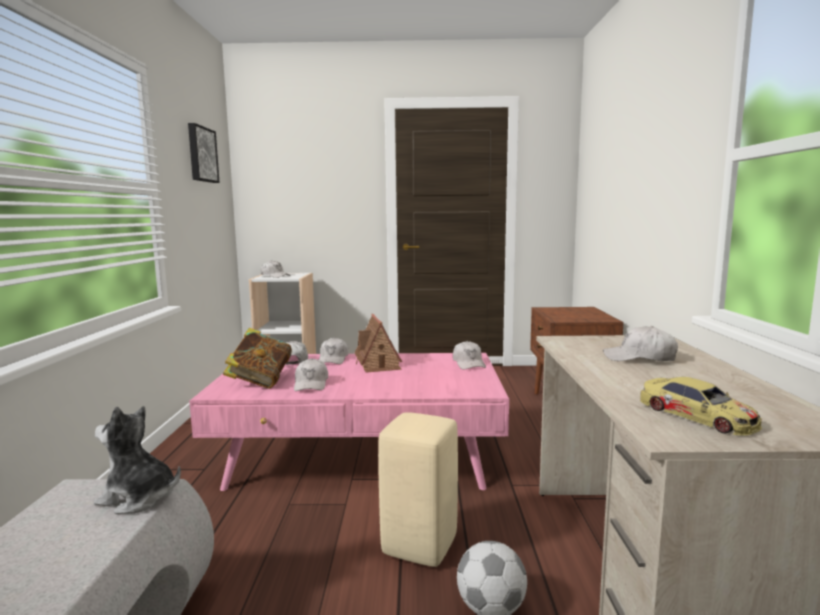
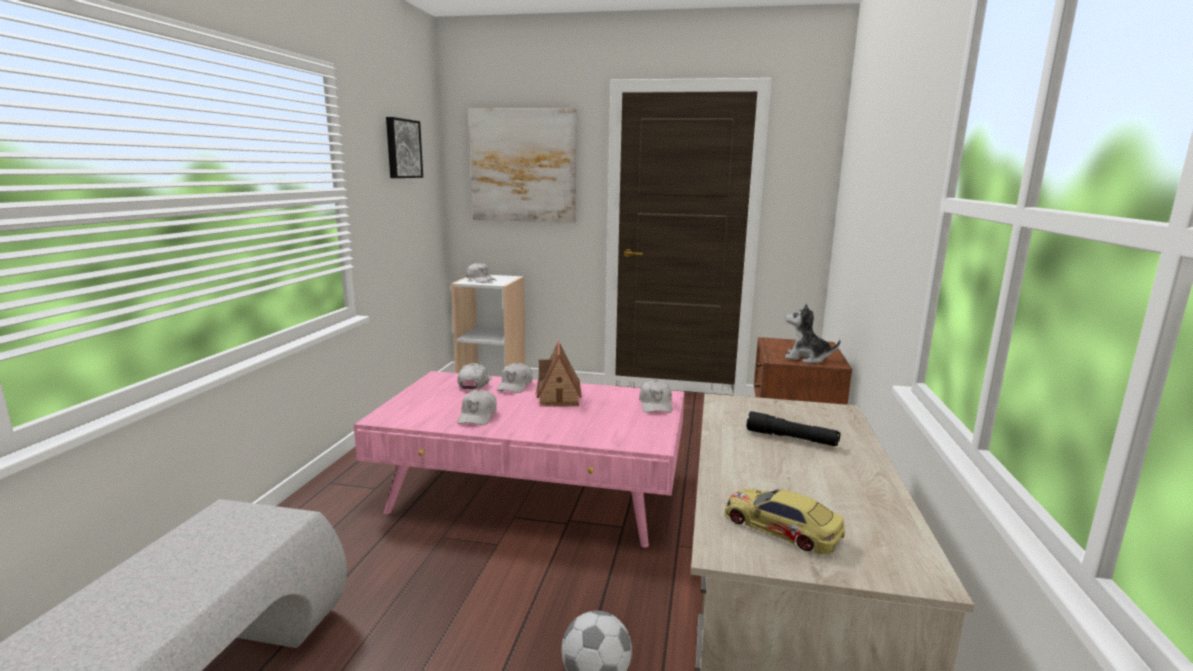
camera: 10 degrees right, 5 degrees up
plush toy [94,406,181,514] -> plush toy moved to [785,303,840,363]
book [223,328,292,389] -> none
beige stool [378,412,458,567] -> none
white cap [603,326,678,361] -> black flashlight [747,411,841,446]
toy car [640,377,762,436] -> toy car turned 150 degrees clockwise [724,489,845,555]
none -> picture [469,108,576,223]

